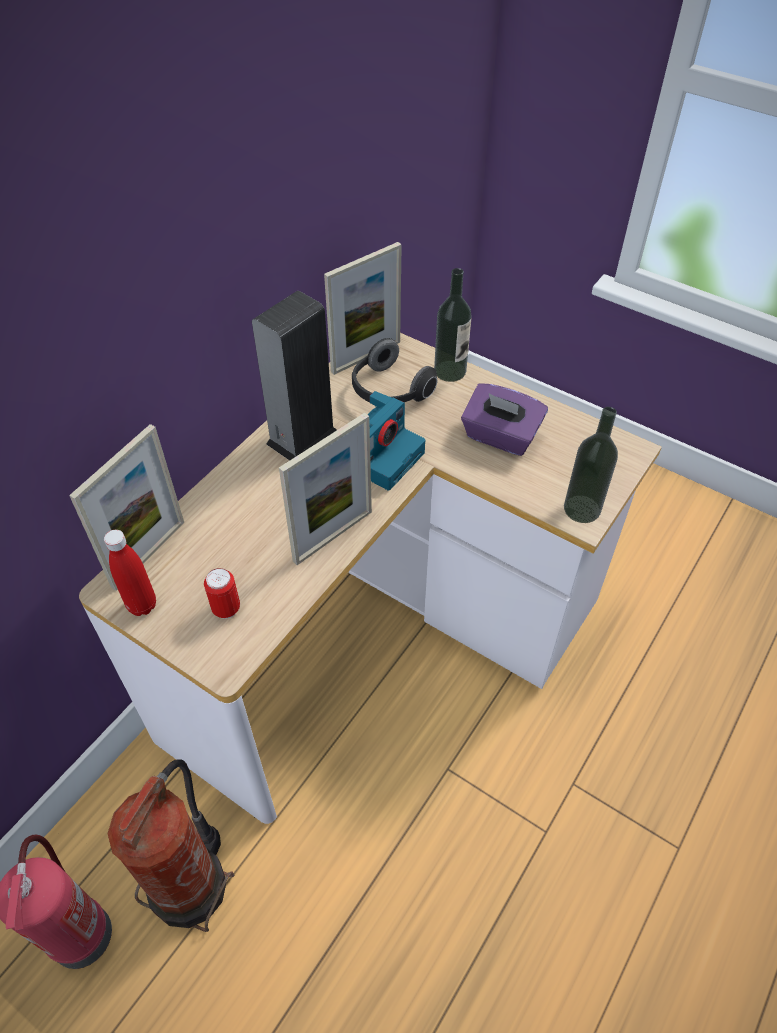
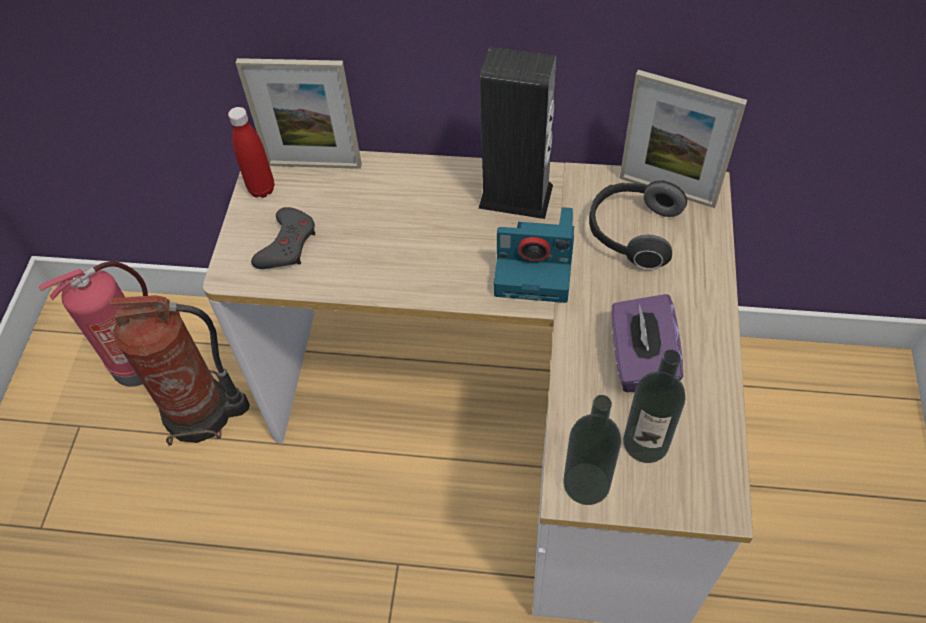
camera: 65 degrees right, 5 degrees up
can [204,568,240,619] -> grey game controller [251,207,315,269]
picture frame [279,413,372,565] -> none
bottle [434,268,472,382] -> bottle moved to [623,350,686,463]

